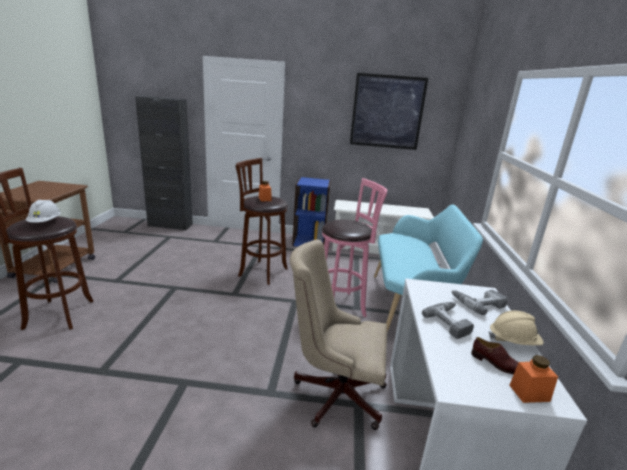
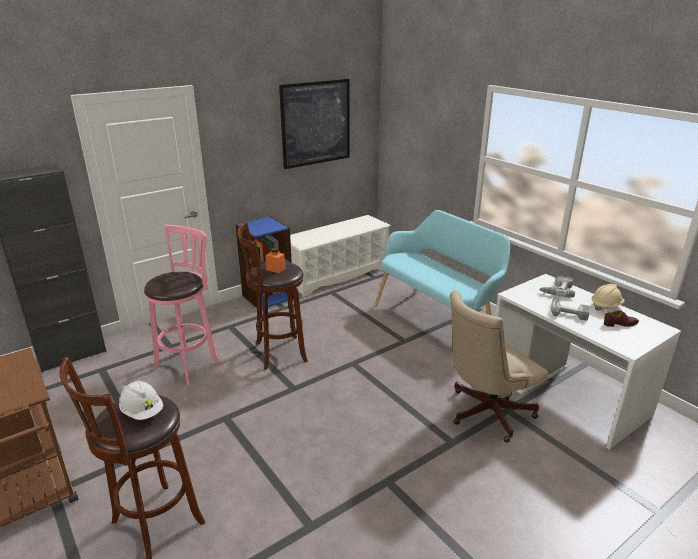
camera: 40 degrees left, 5 degrees up
pink stool [322,178,387,317] -> pink stool moved to [144,225,220,385]
orange jar [509,355,558,403] -> none

